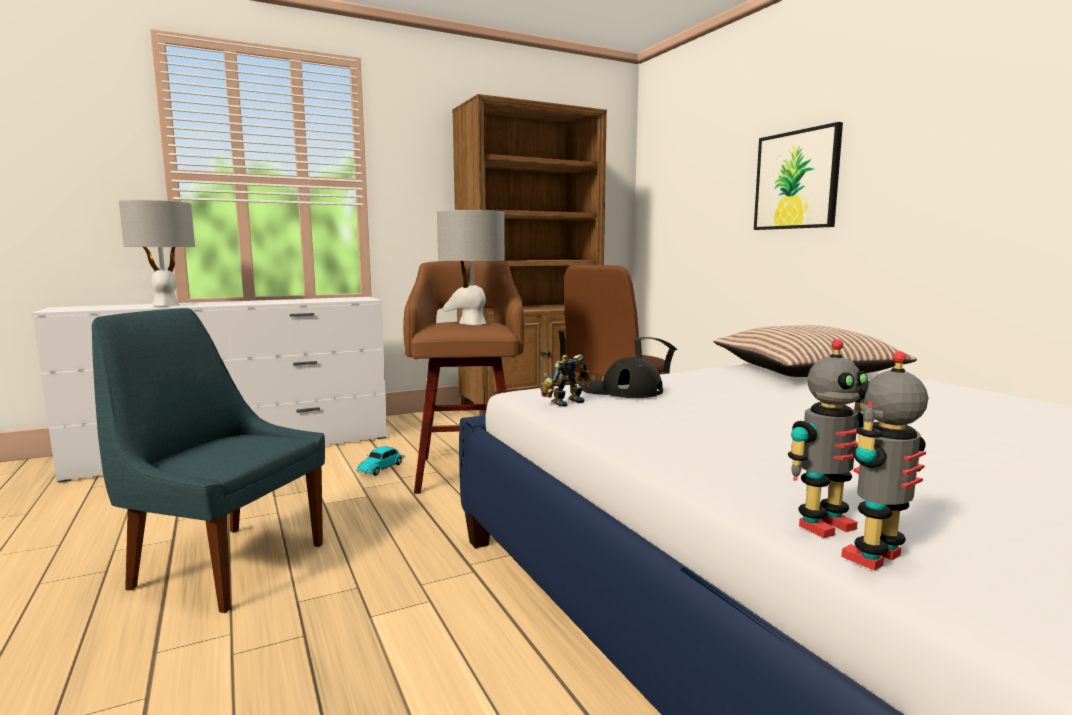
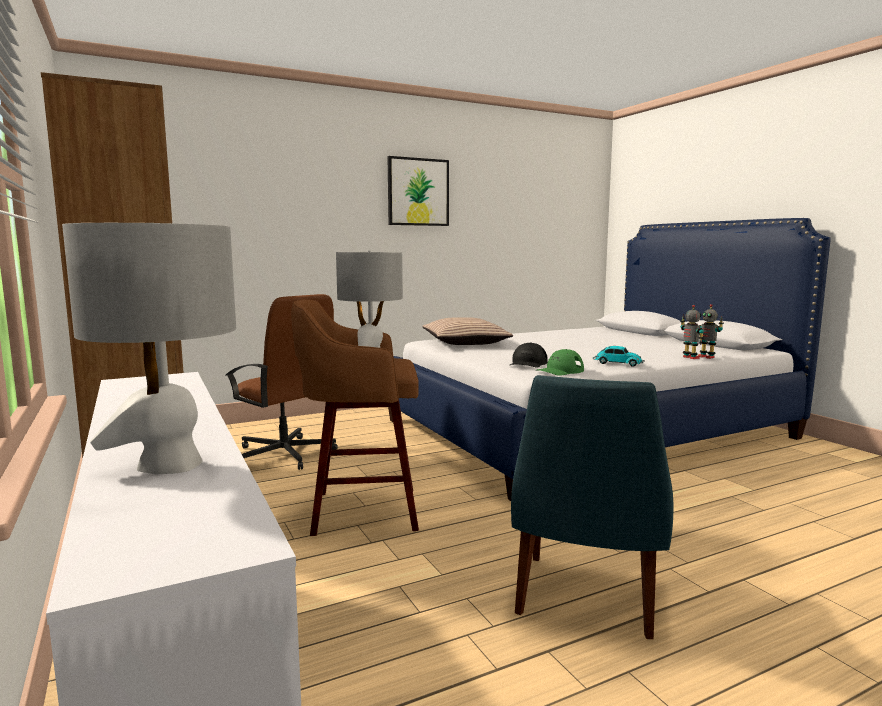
camera: 90 degrees left, 0 degrees up
toy car [356,446,405,476] -> toy car moved to [593,346,645,367]
toy robot [539,354,591,407] -> green cap [536,349,584,376]
picture [754,122,843,230] -> picture moved to [387,156,449,226]

